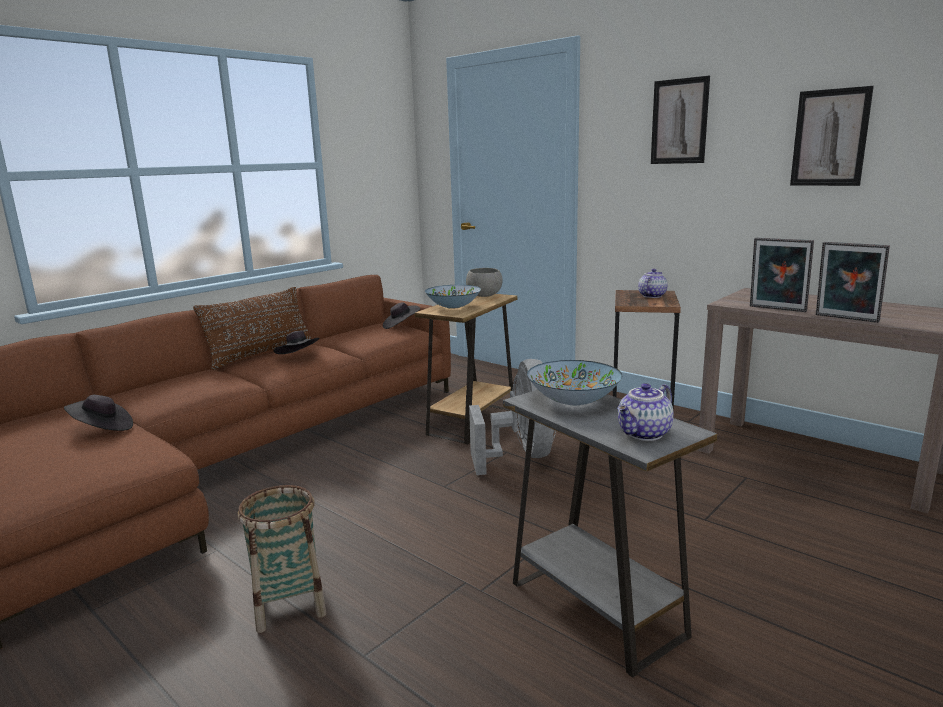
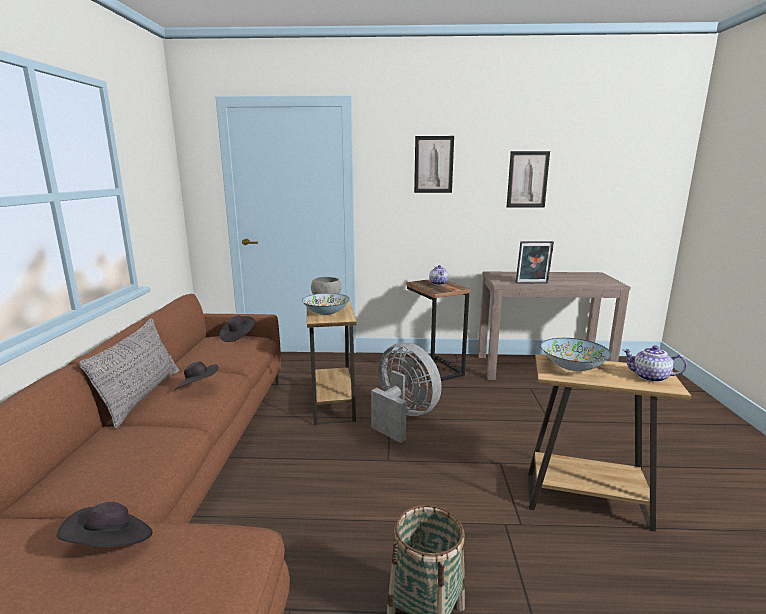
camera: 40 degrees left, 0 degrees up
brown pillow [193,287,311,370] -> grey pillow [79,318,179,428]
grey side table [503,390,717,678] -> brown side table [527,354,691,532]
teapot [617,383,674,441] -> teapot turned 105 degrees clockwise [622,345,687,382]
picture frame [816,242,890,323] -> none

